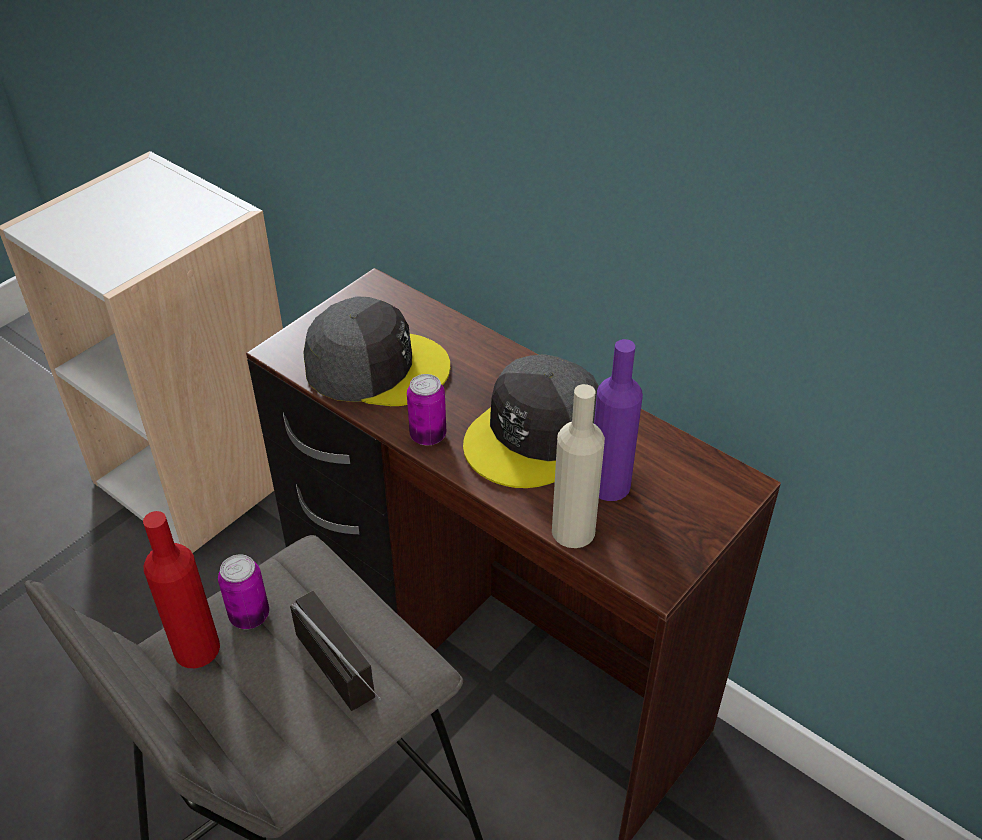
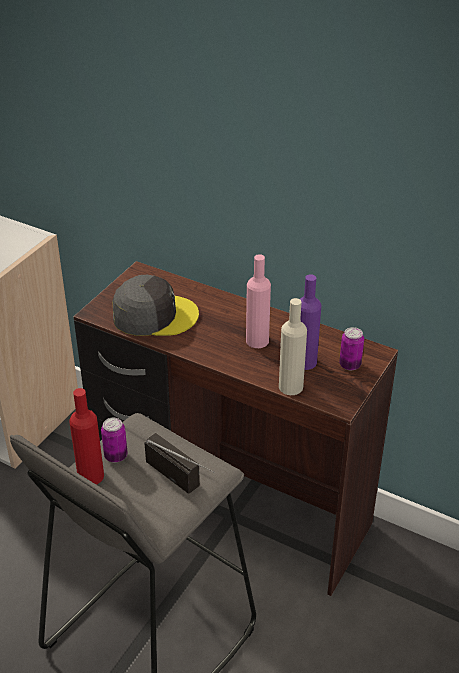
camera: 10 degrees left, 5 degrees down
can [407,374,446,445] -> can moved to [339,327,364,370]
grey cap [463,354,599,488] -> pink bottle [246,254,271,348]

